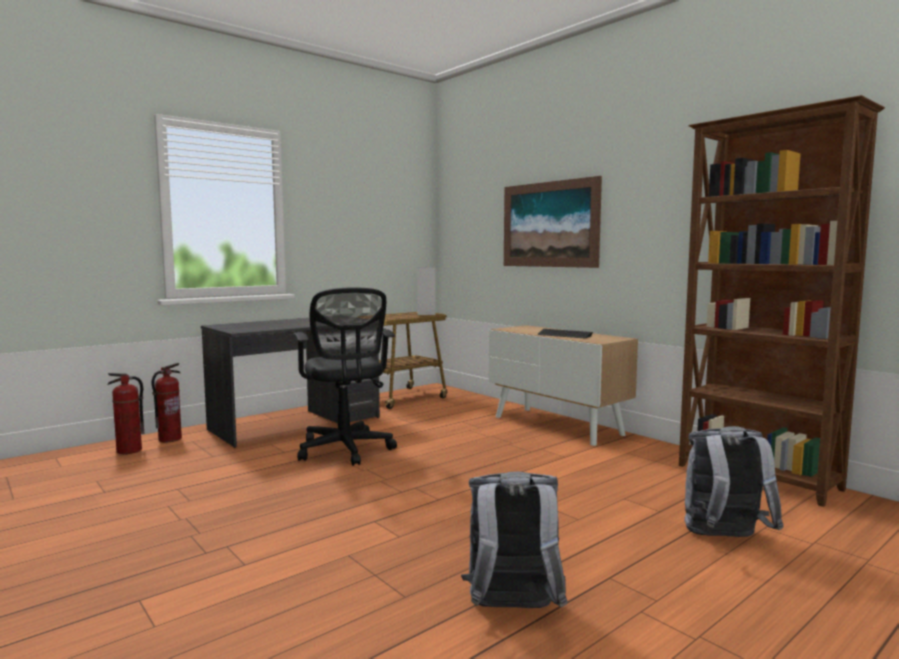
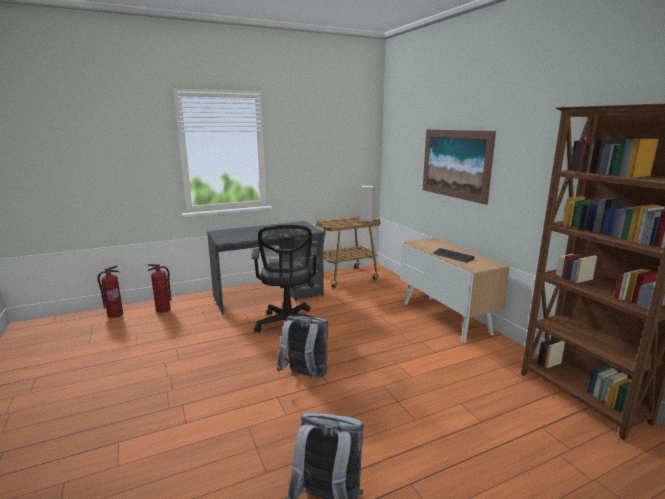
camera: 15 degrees right, 10 degrees up
fire extinguisher [152,363,182,443] -> fire extinguisher moved to [97,265,123,318]
grey backpack [684,426,784,537] -> grey backpack moved to [277,316,329,379]

